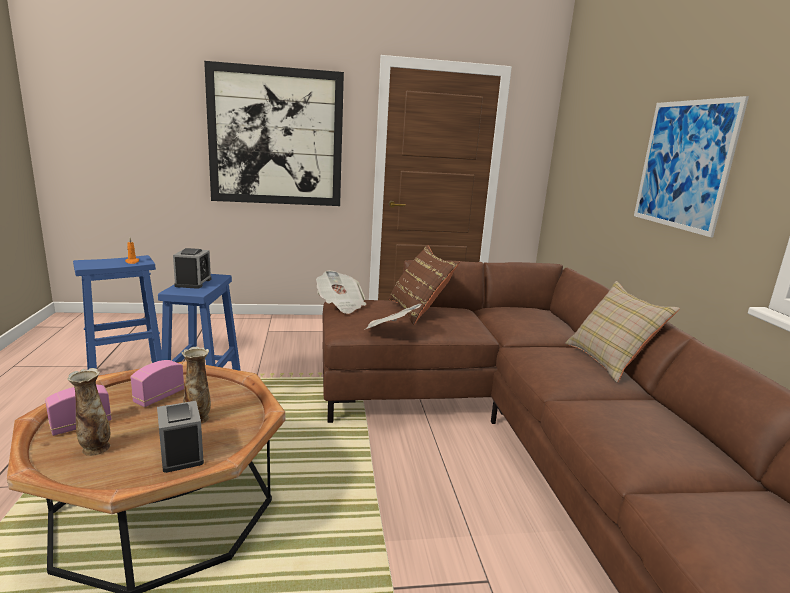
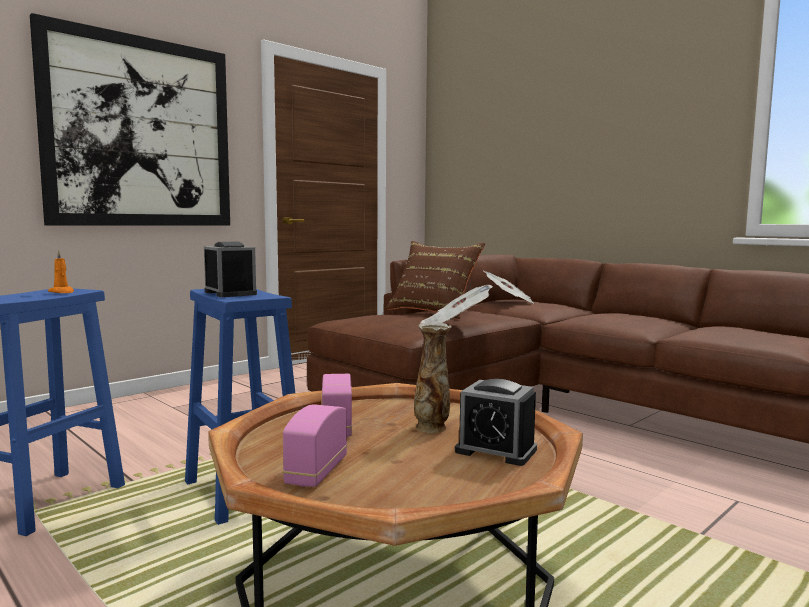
camera: 35 degrees left, 10 degrees down
vase [67,368,110,456] -> none
newspaper [316,270,366,314] -> newspaper moved to [484,271,535,304]
beige pillow [565,281,680,383] -> none
picture [634,96,749,237] -> none

